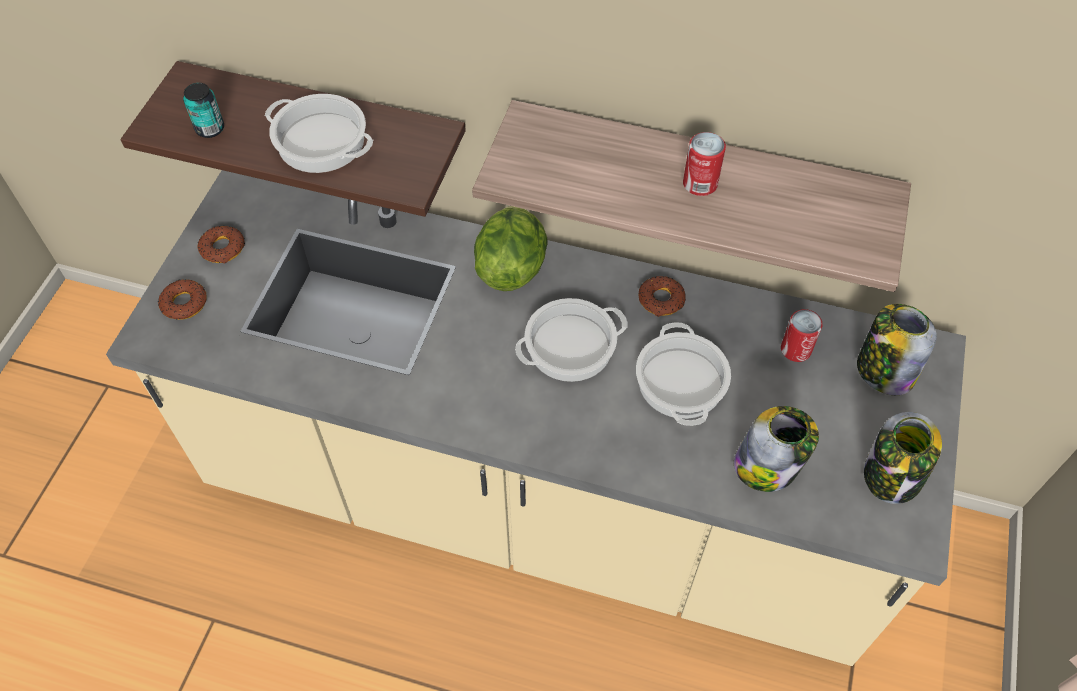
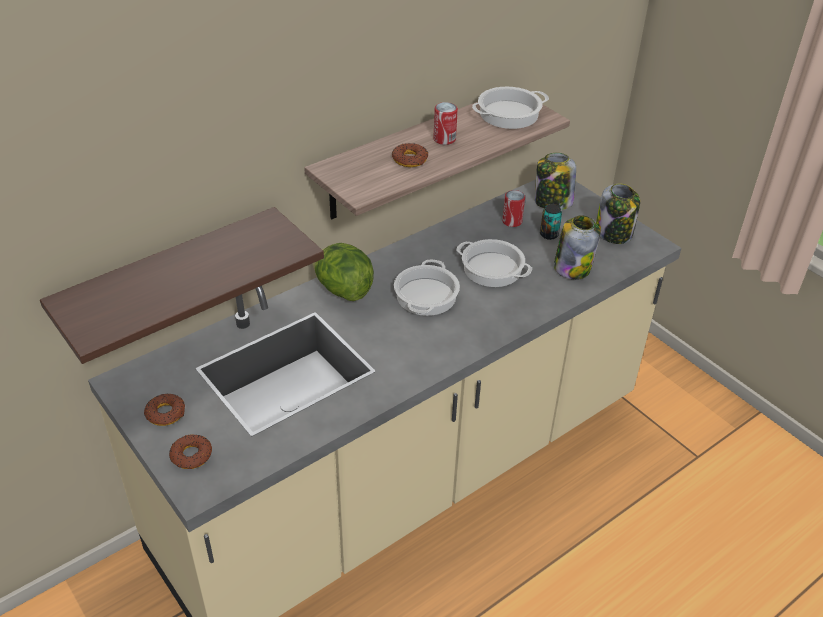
camera: 55 degrees left, 15 degrees down
can [183,83,224,138] -> can moved to [540,204,562,240]
cooking pot [265,94,373,173] -> cooking pot moved to [472,87,549,129]
donut [638,276,686,317] -> donut moved to [392,143,428,167]

